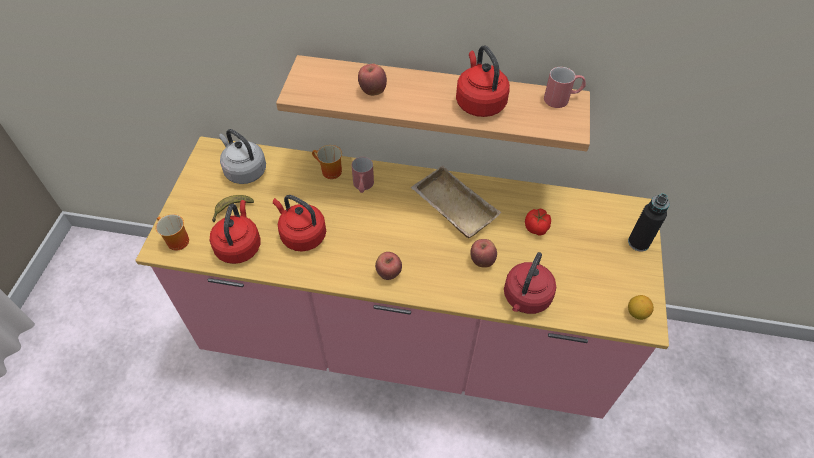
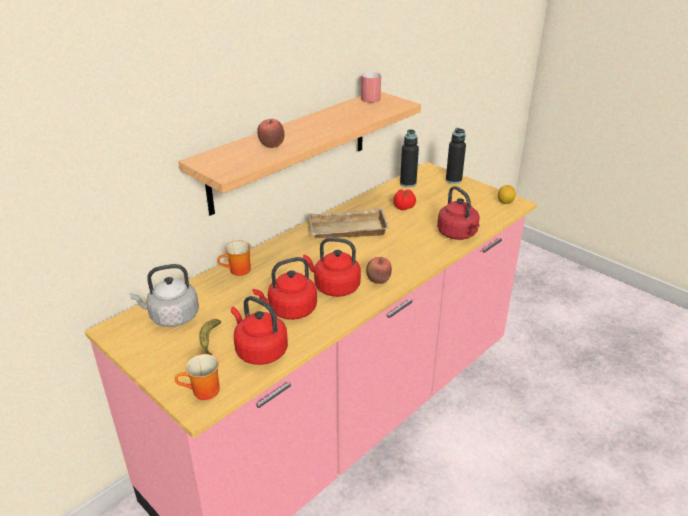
camera: 55 degrees left, 20 degrees down
red mug [352,157,374,193] -> none
red kettle [456,45,510,117] -> red kettle moved to [303,238,361,297]
apple [470,239,497,268] -> none
none -> black bottle [400,129,419,187]

